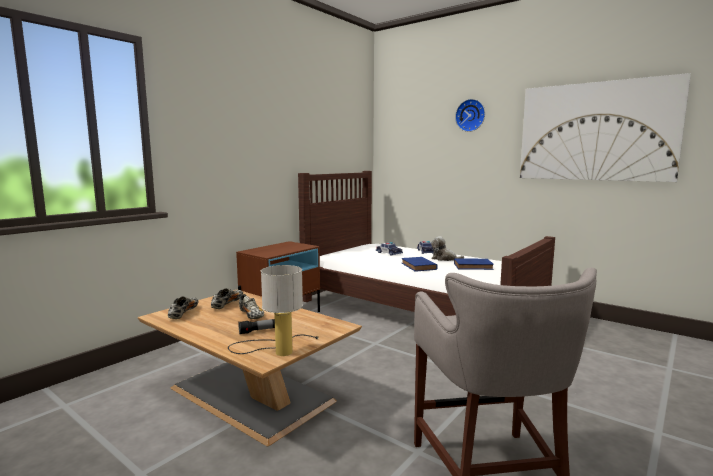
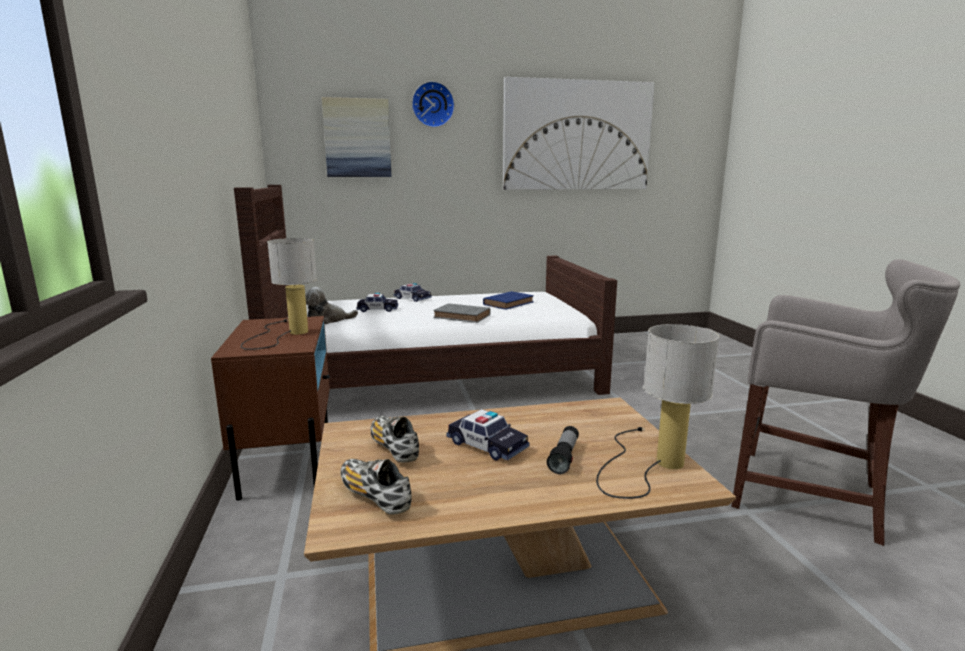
camera: 50 degrees left, 5 degrees up
shoe [239,294,264,319] -> toy car [447,409,529,461]
blue book [402,257,438,271] -> grey book [433,303,491,323]
plush toy [431,236,464,261] -> plush toy moved to [305,287,358,324]
none -> table lamp [241,238,317,350]
none -> picture [322,97,391,177]

